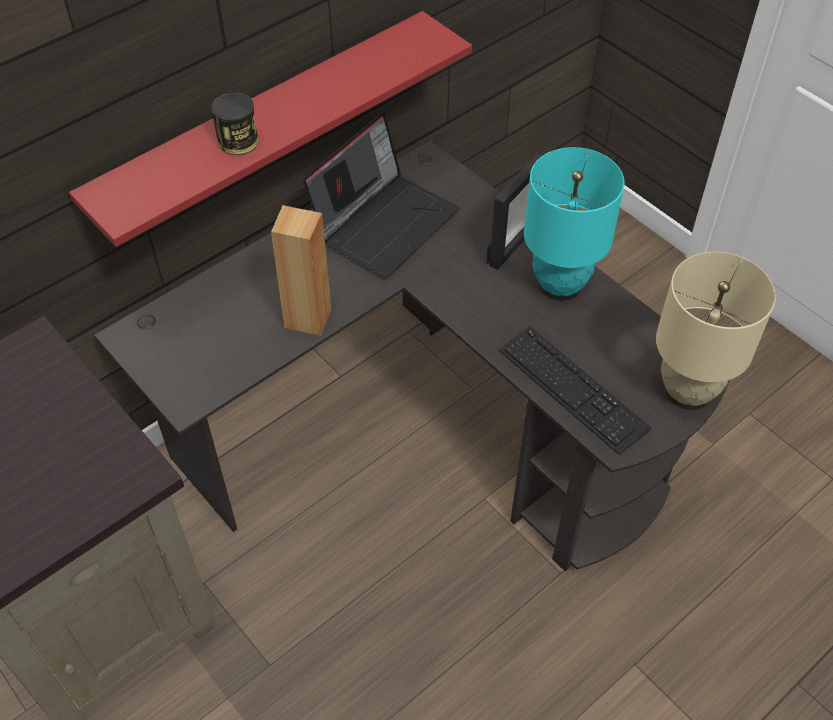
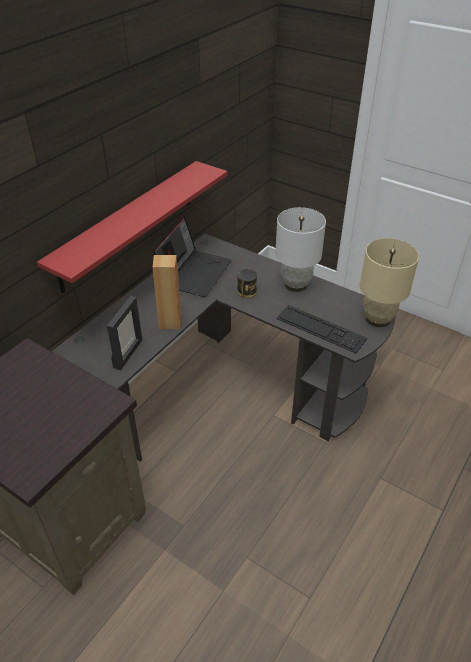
camera: 15 degrees left, 10 degrees down
can [212,93,259,155] -> can moved to [237,269,257,298]
picture frame [486,154,542,270] -> picture frame moved to [107,296,142,370]
turquoise table lamp [524,147,625,301] -> white table lamp [275,207,326,292]

